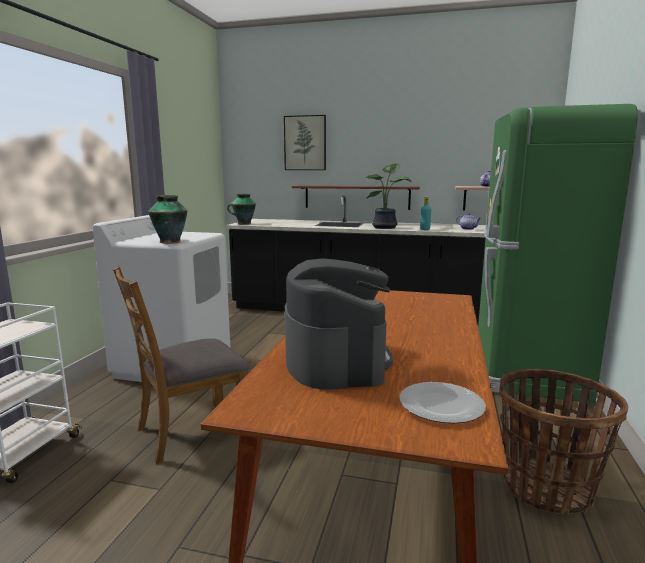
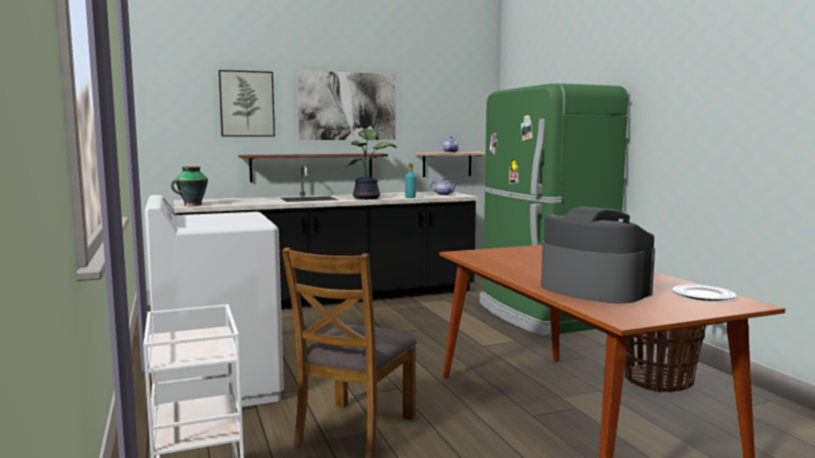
camera: 35 degrees left, 5 degrees down
vase [148,195,187,244] -> none
none -> picture [297,70,396,140]

